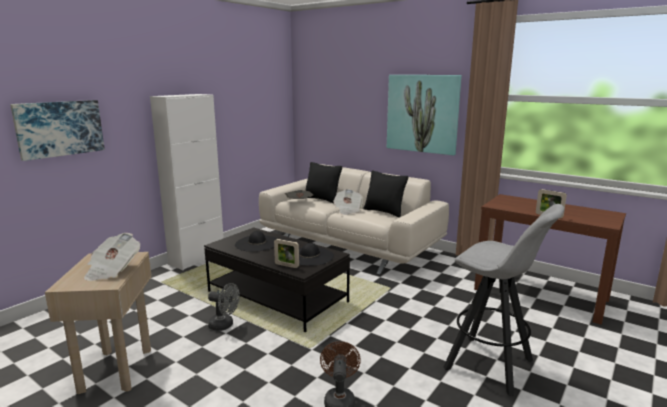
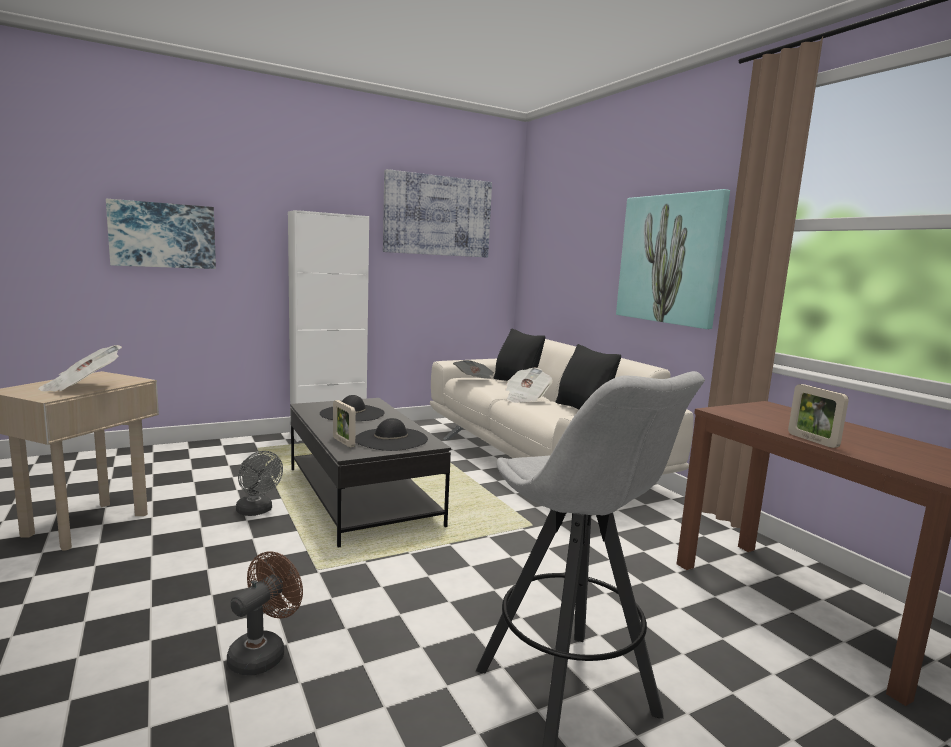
camera: 25 degrees right, 5 degrees down
none -> picture [383,169,492,257]

